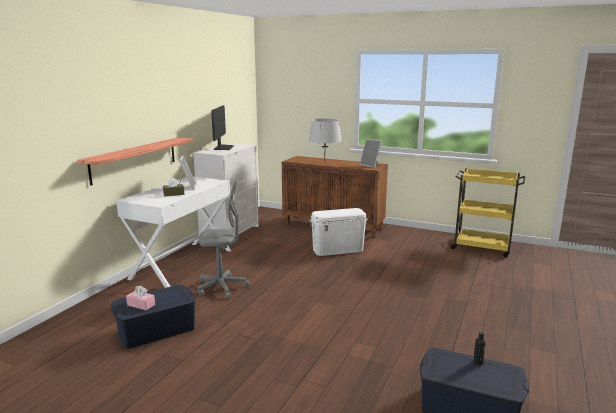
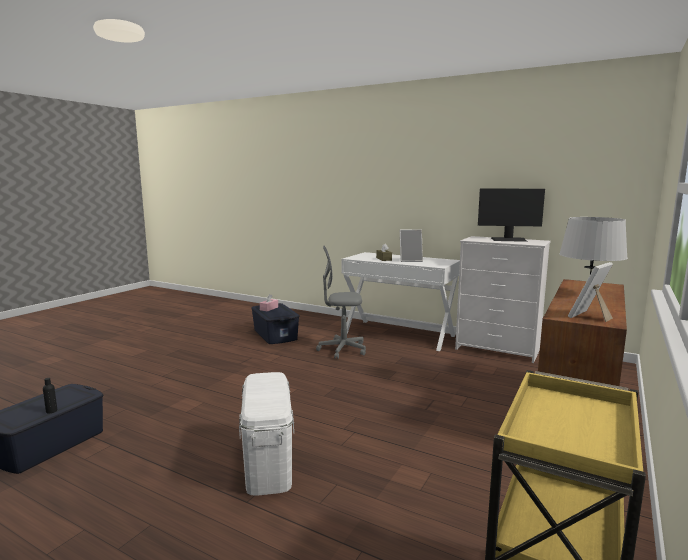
camera: 95 degrees right, 5 degrees down
shelf [78,138,194,186] -> none
grey office chair [198,182,249,299] -> grey office chair turned 90 degrees clockwise [316,245,366,359]
white storage box [310,208,368,256] -> white storage box moved to [239,372,294,495]

